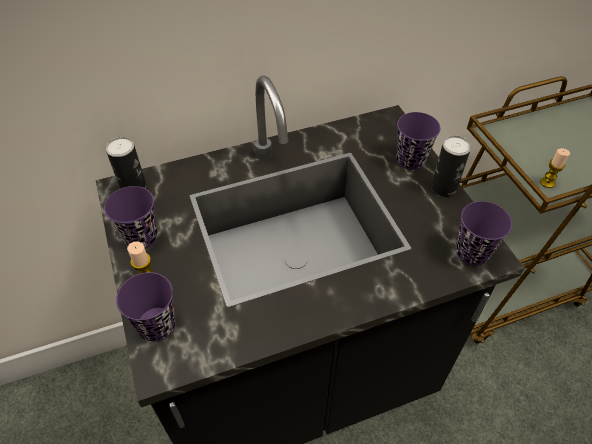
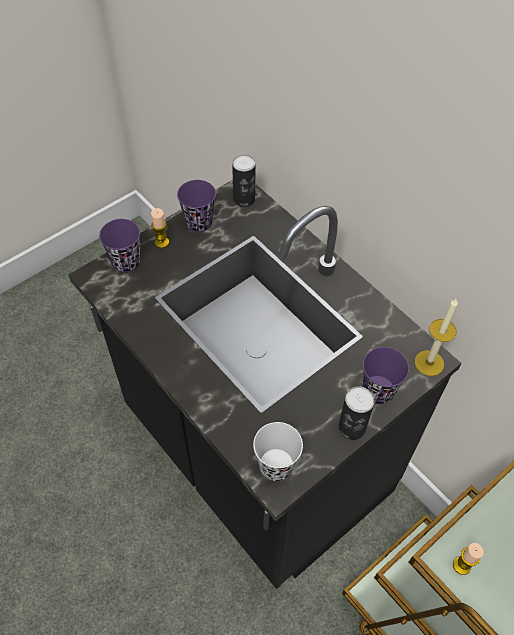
camera: 70 degrees right, 5 degrees up
purple cup [456,201,512,266] -> white cup [253,422,303,481]
none -> candle [415,298,458,376]

